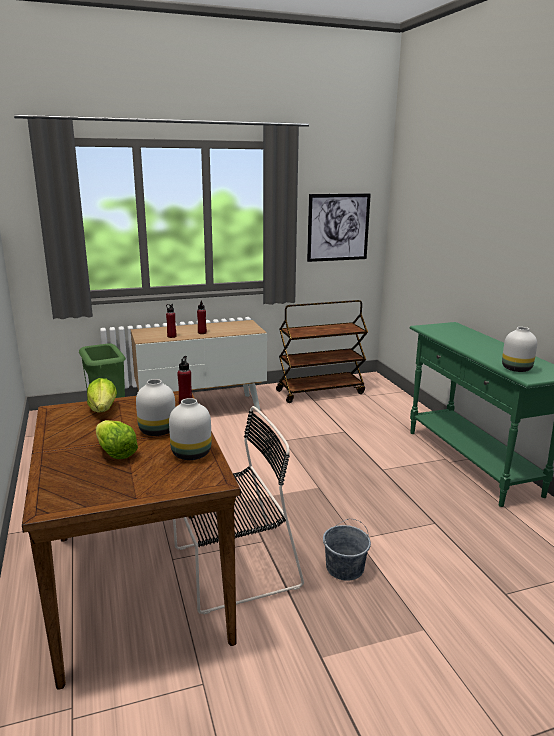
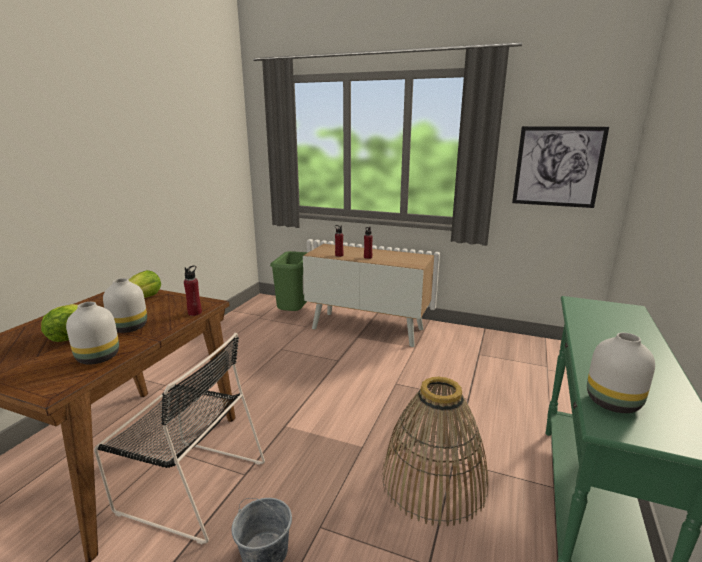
camera: 40 degrees right, 0 degrees up
brown cart [276,300,368,403] -> none
none -> basket [382,377,488,526]

